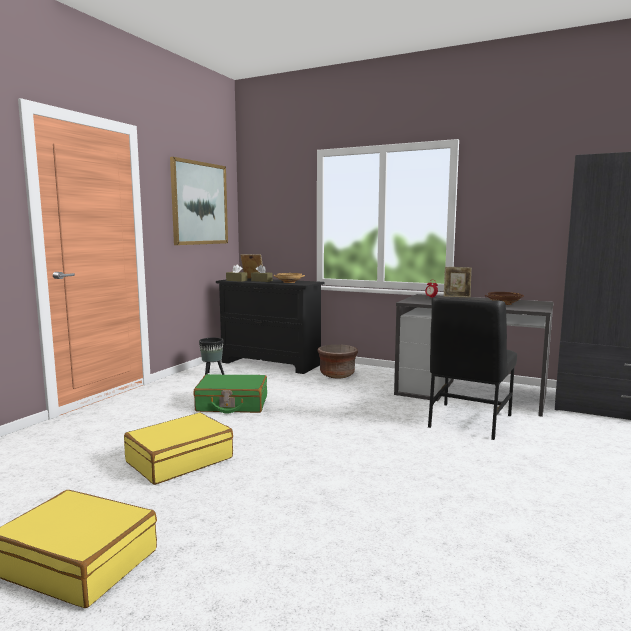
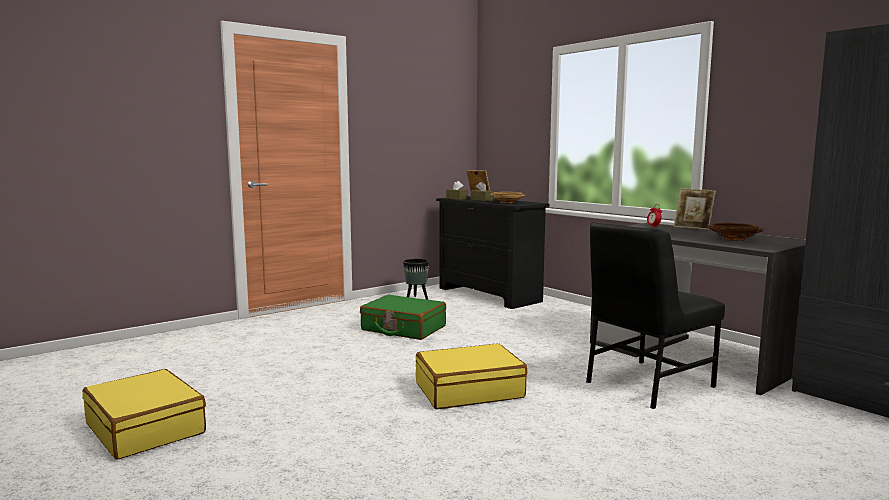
camera: 25 degrees right, 0 degrees up
yellow suitcase [124,413,233,485] -> yellow suitcase moved to [416,343,527,409]
picture [170,157,228,245] -> none
brown planter [317,344,358,378] -> none

